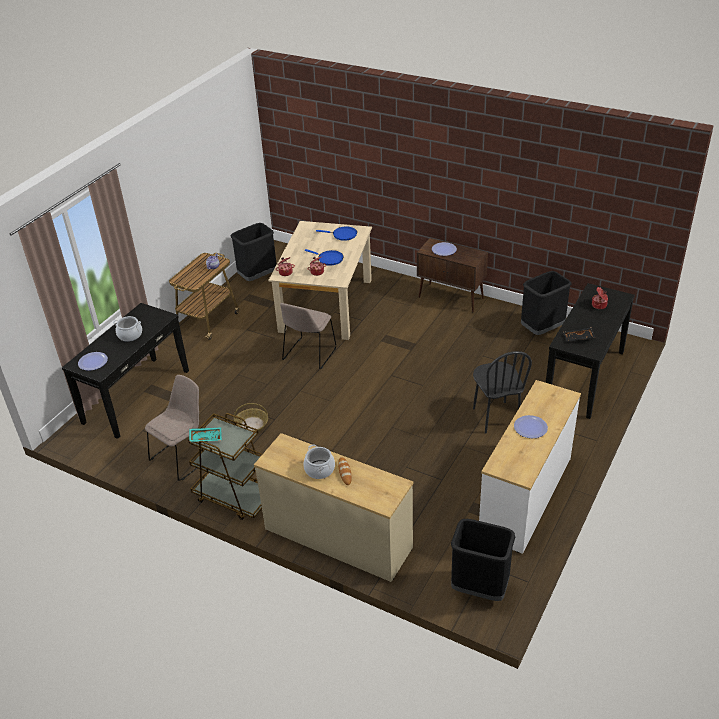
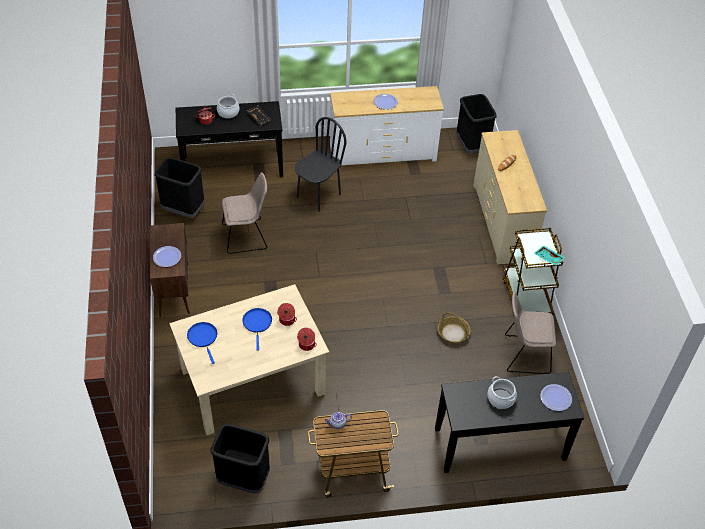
camera: 130 degrees left, 10 degrees up
beige chair [280,303,336,369] -> beige chair moved to [222,172,267,254]
cooking pot [303,444,335,479] -> cooking pot moved to [217,94,239,119]

